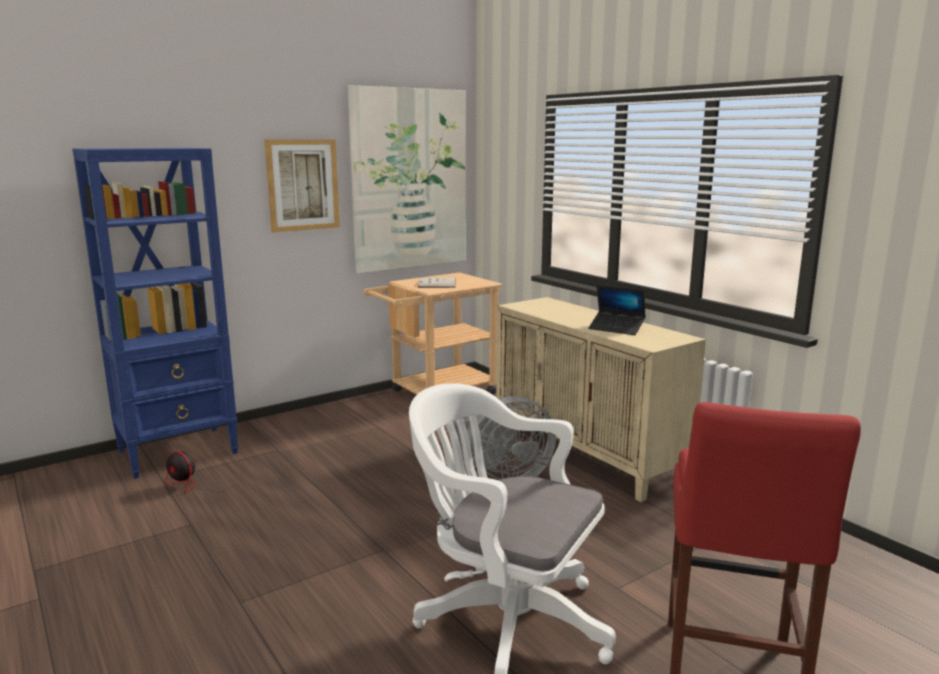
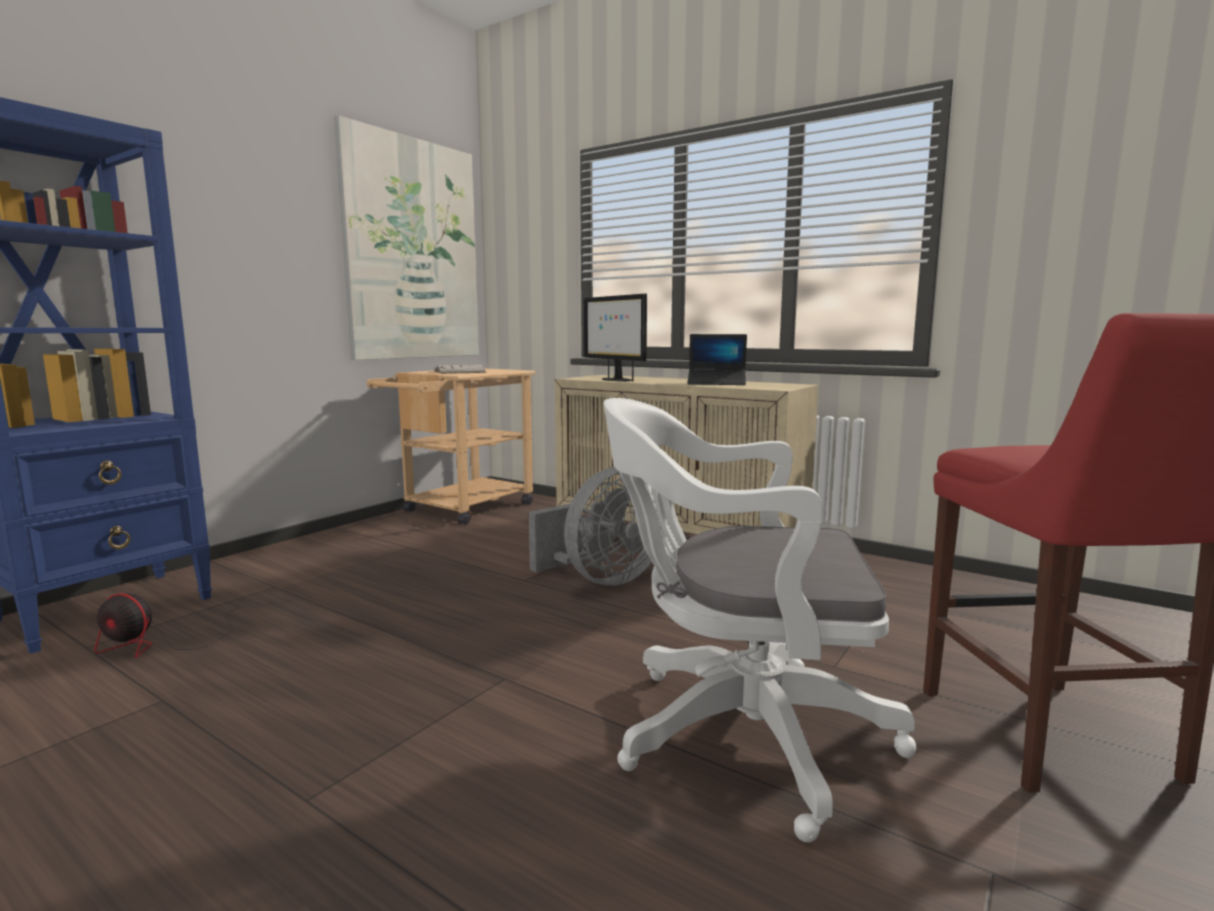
camera: 20 degrees left, 5 degrees down
picture [264,139,340,232] -> none
none -> monitor [584,294,647,381]

